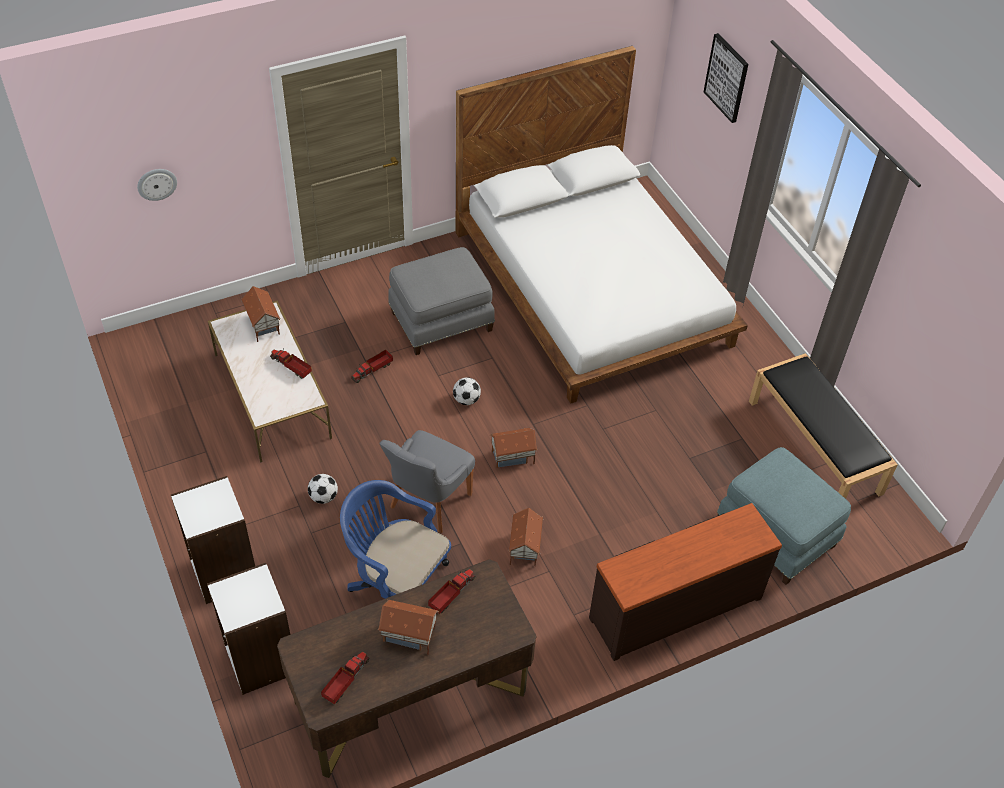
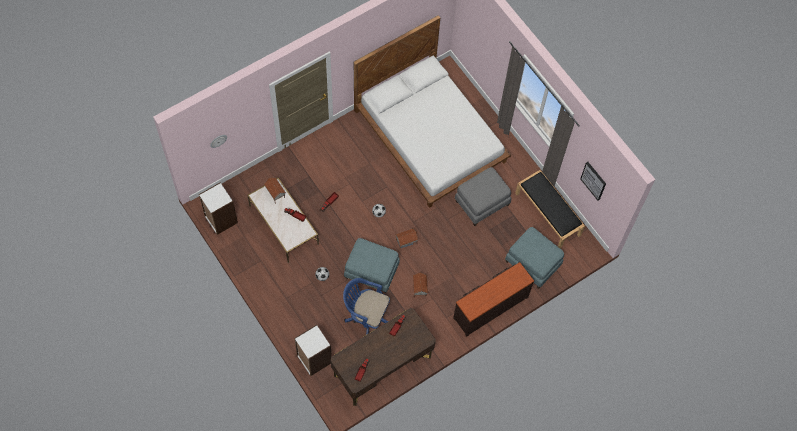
camera: 10 degrees left, 15 degrees up
white bookcase [171,476,255,604] -> white bookcase moved to [199,183,238,235]
toy house [378,600,439,655] -> none
grey chair [379,430,475,533] -> blue ottoman [344,238,400,293]
grey ottoman [388,247,495,355] -> grey ottoman moved to [455,167,511,226]
picture [704,33,748,123] -> picture moved to [580,162,606,201]

